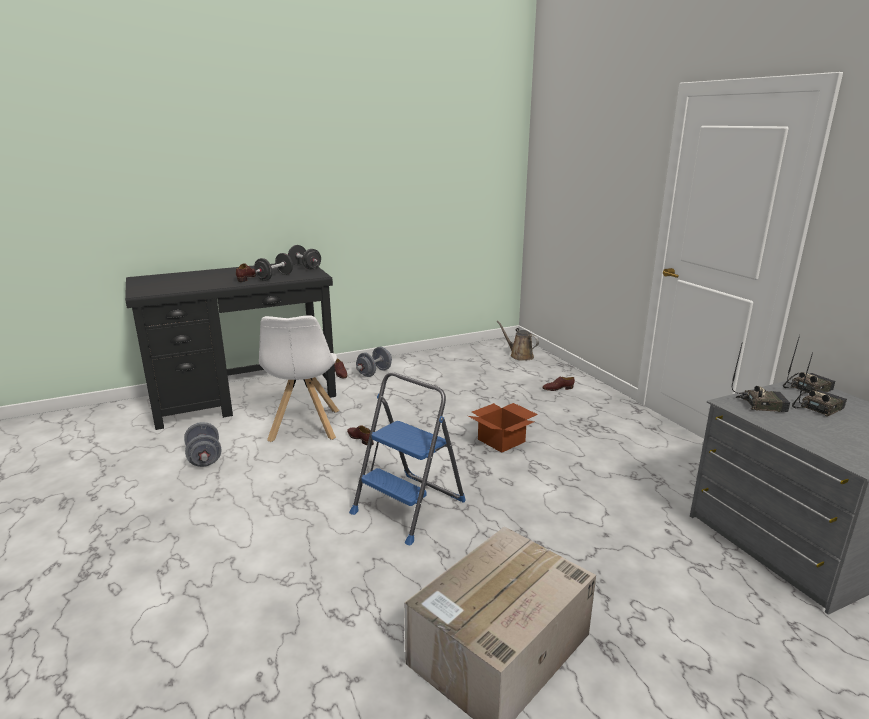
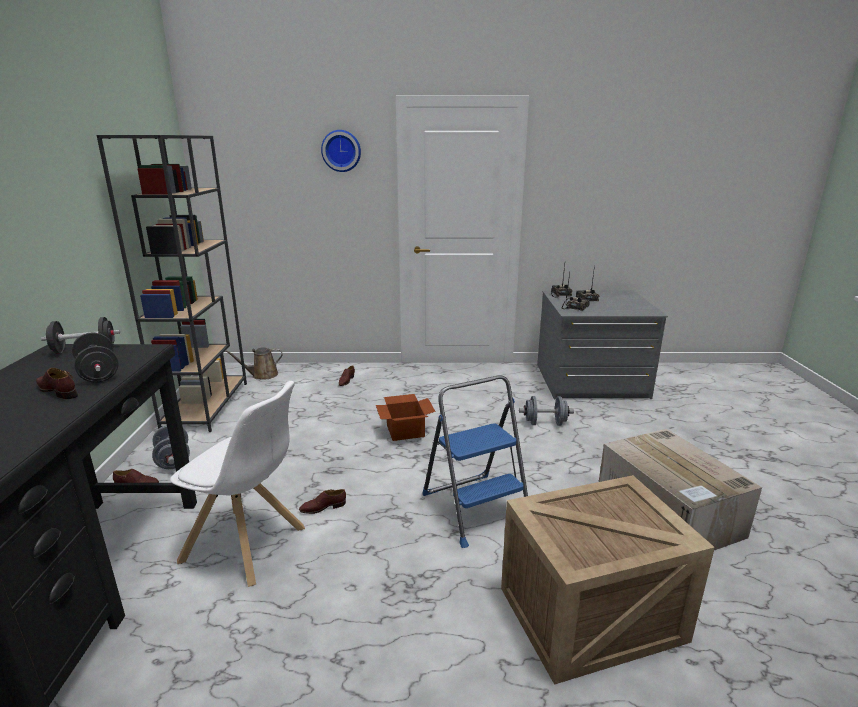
camera: 65 degrees left, 0 degrees up
grey dumbbell [184,422,221,467] -> grey dumbbell moved to [519,396,574,426]
none -> bookcase [97,135,247,432]
none -> wall clock [321,130,361,172]
none -> crate [501,475,715,685]

